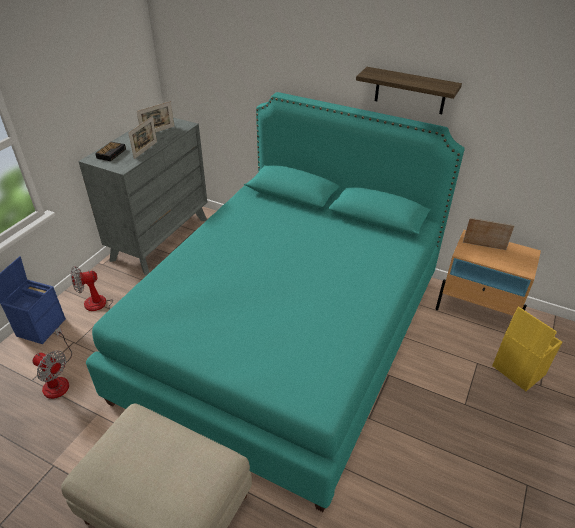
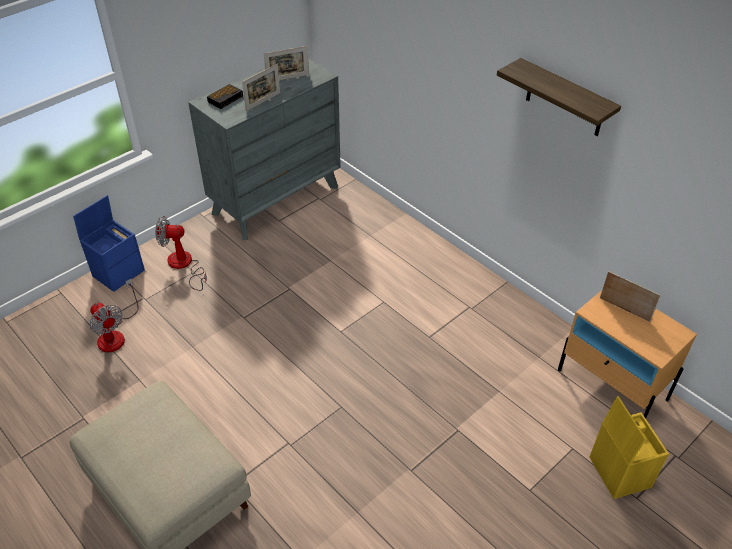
camera: 20 degrees right, 5 degrees up
turquoise bed [86,92,465,512] -> none

